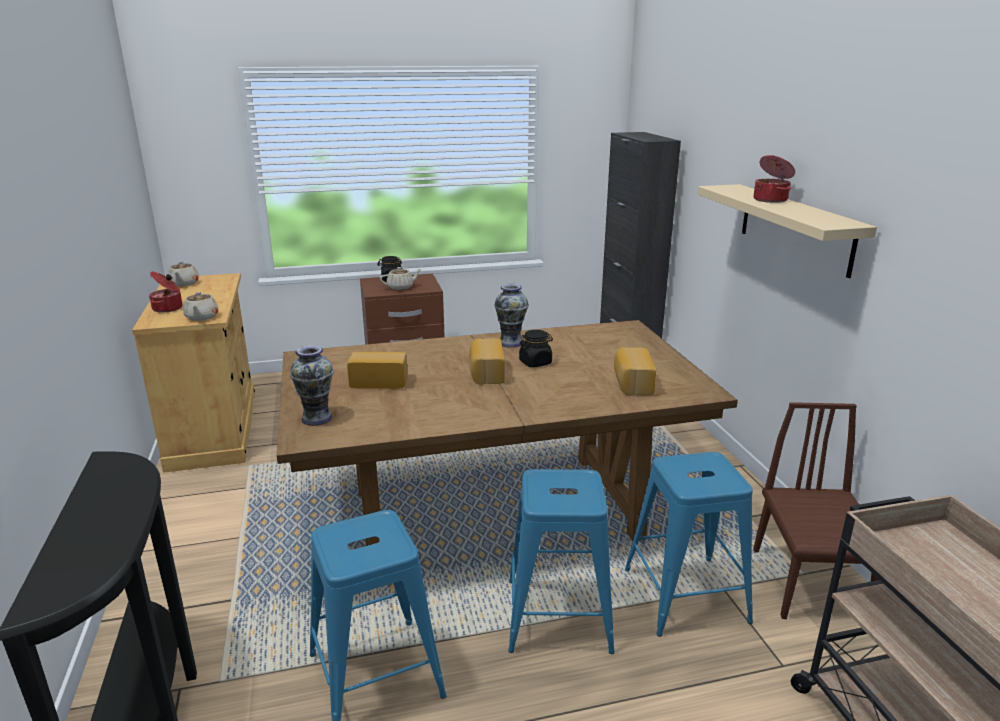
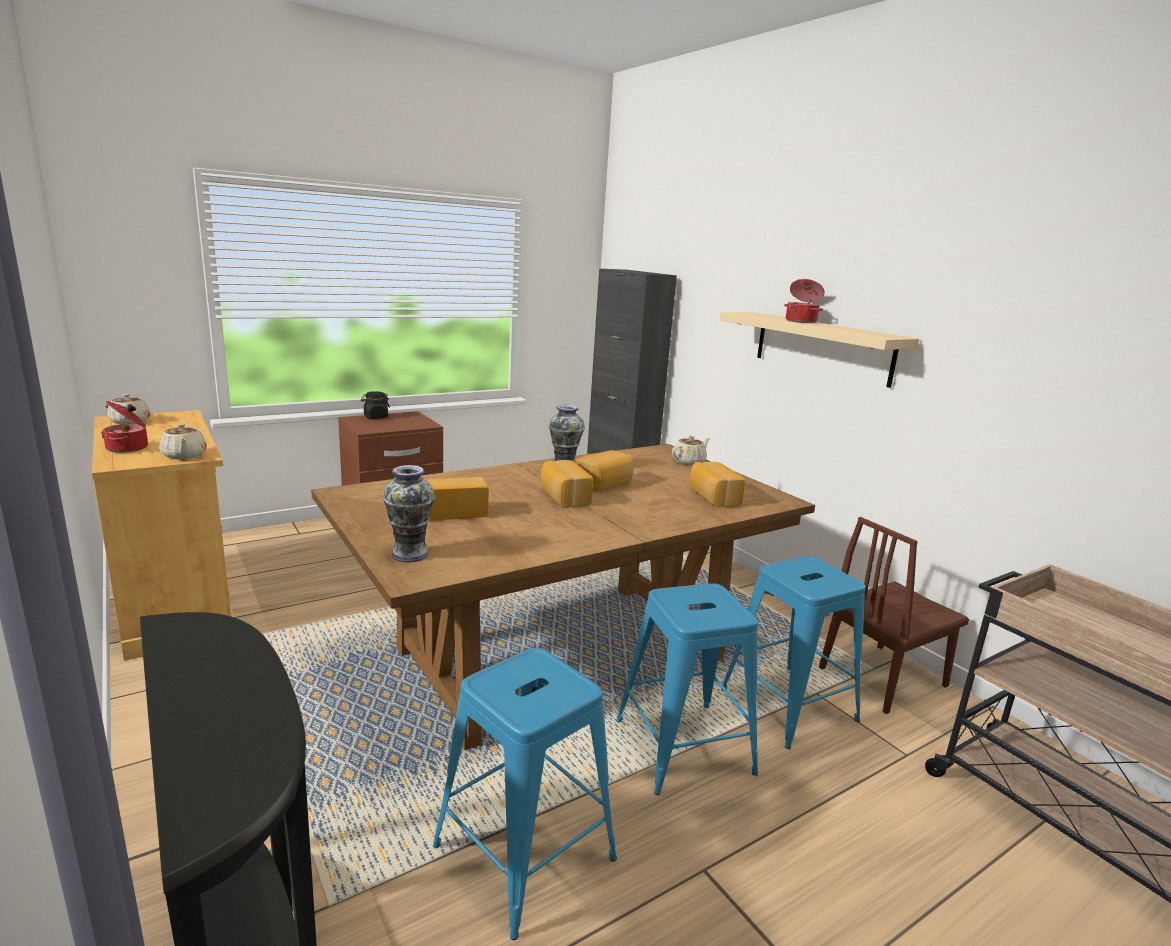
camera: 20 degrees left, 5 degrees down
beige teapot [380,267,421,290] -> beige teapot moved to [672,436,710,465]
black jar [519,330,553,367] -> bread [576,450,634,492]
brown chair [753,402,879,619] -> brown chair turned 105 degrees counterclockwise [819,517,969,714]

